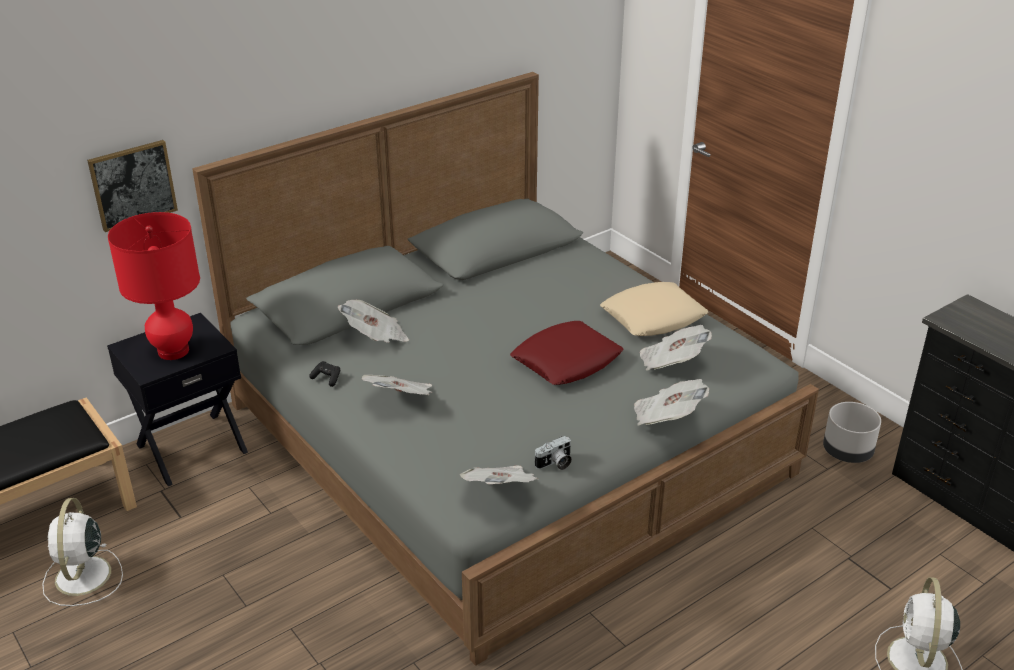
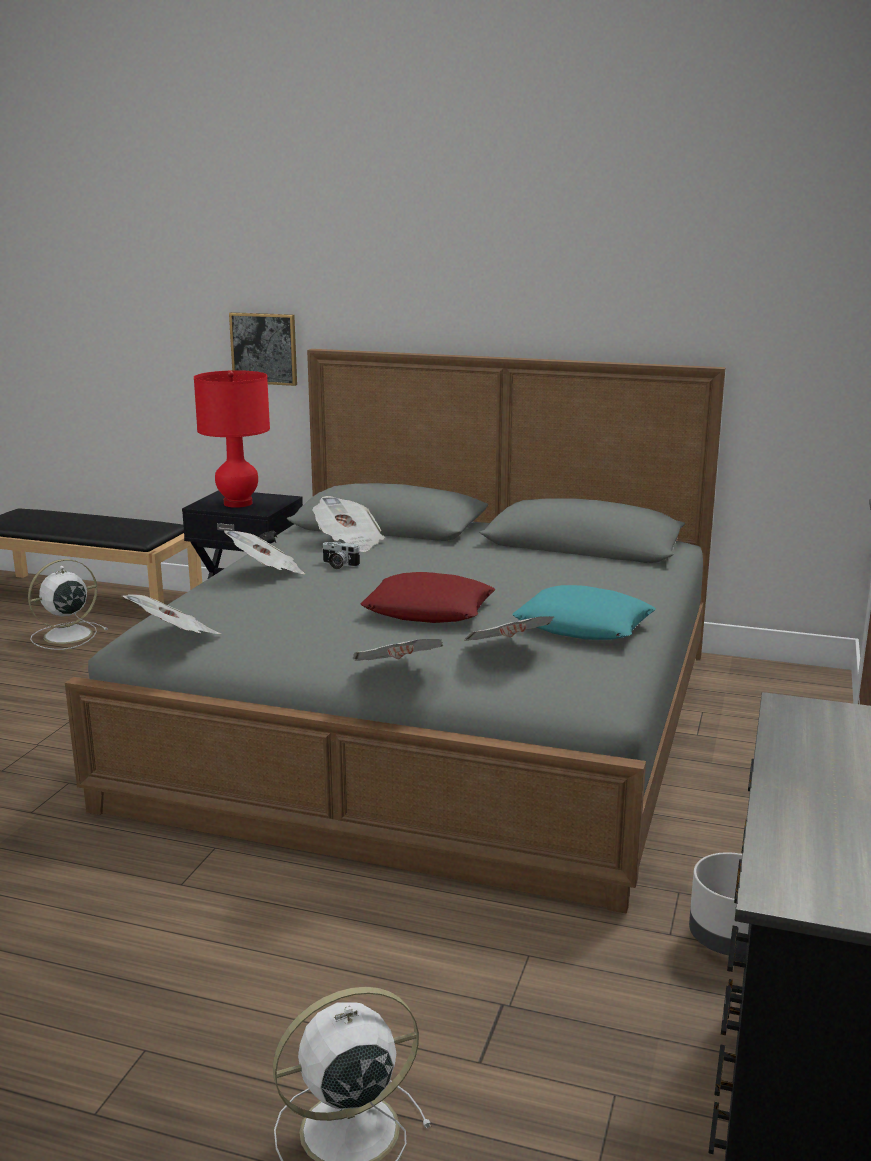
camera: 55 degrees right, 15 degrees down
camera [534,436,572,470] -> camera moved to [322,542,360,569]
beige pillow [600,282,708,336] -> turquoise pillow [512,585,656,640]

